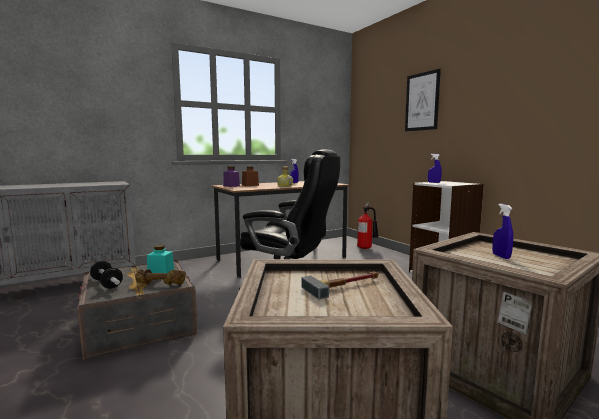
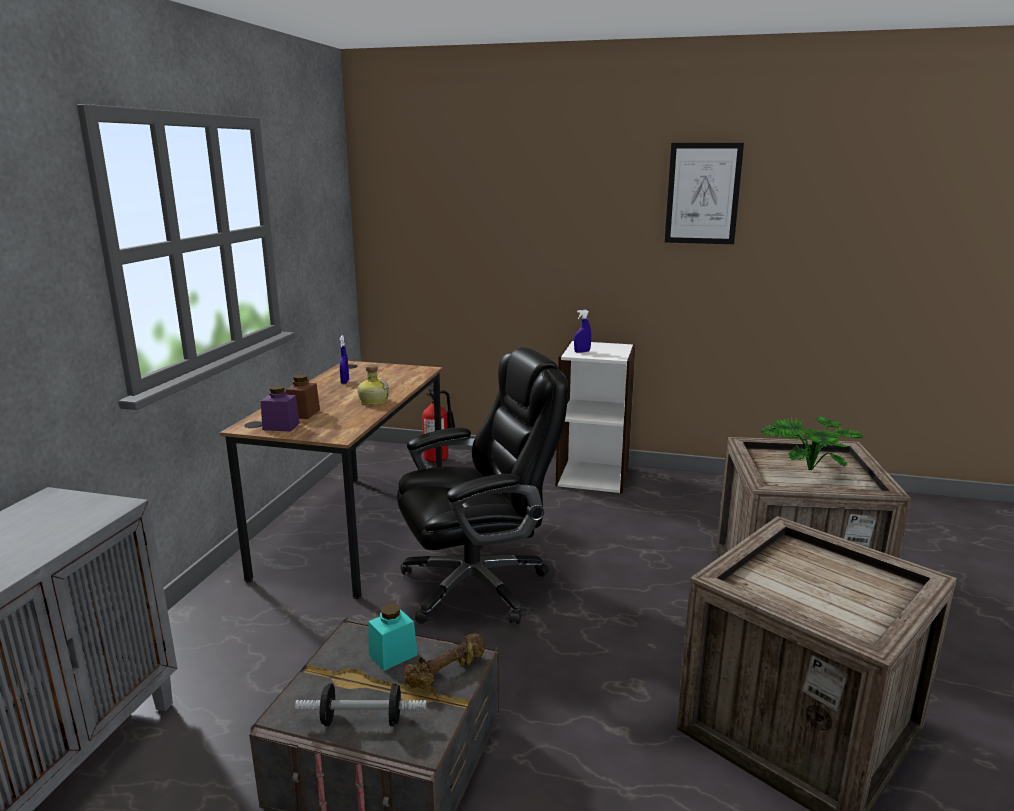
camera: 45 degrees left, 10 degrees up
hammer [302,272,379,300] -> none
picture [405,69,441,131] -> picture moved to [665,143,744,244]
blue spray bottle [492,204,513,259] -> potted plant [760,416,863,470]

